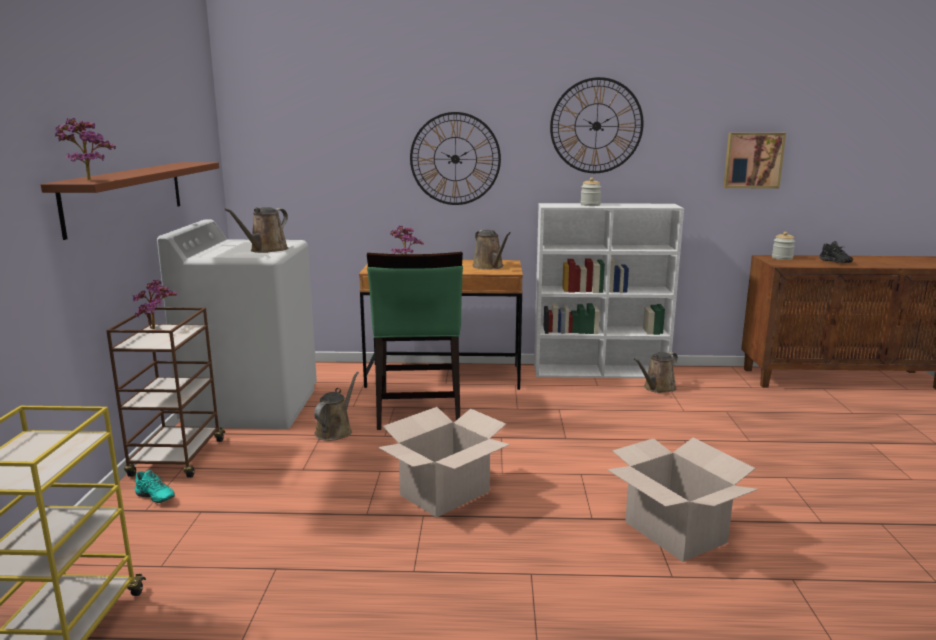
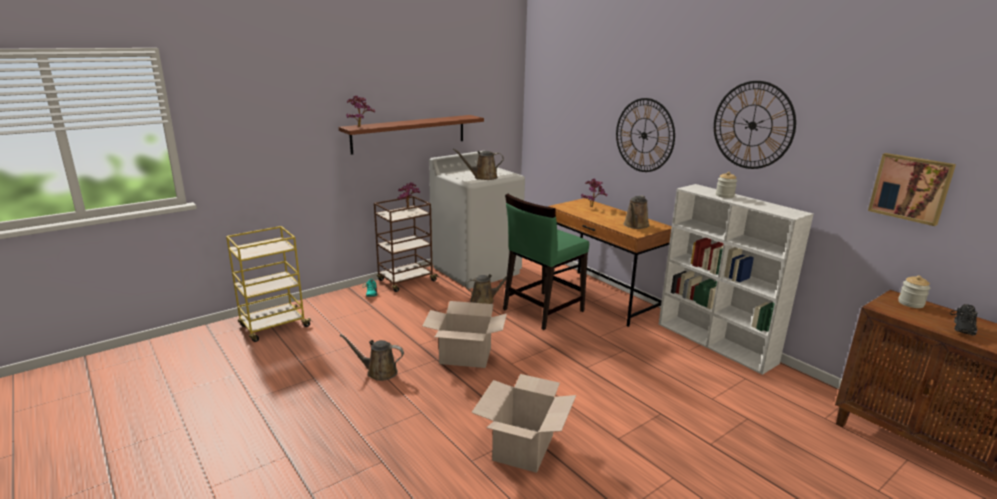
camera: 50 degrees right, 5 degrees up
brown watering can [634,352,678,393] -> brown watering can moved to [339,334,404,381]

